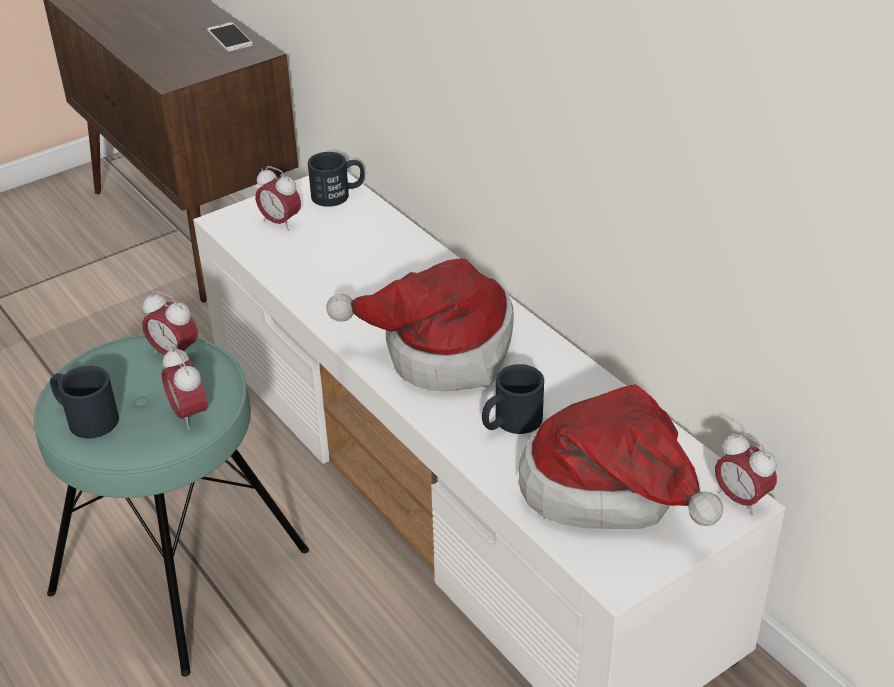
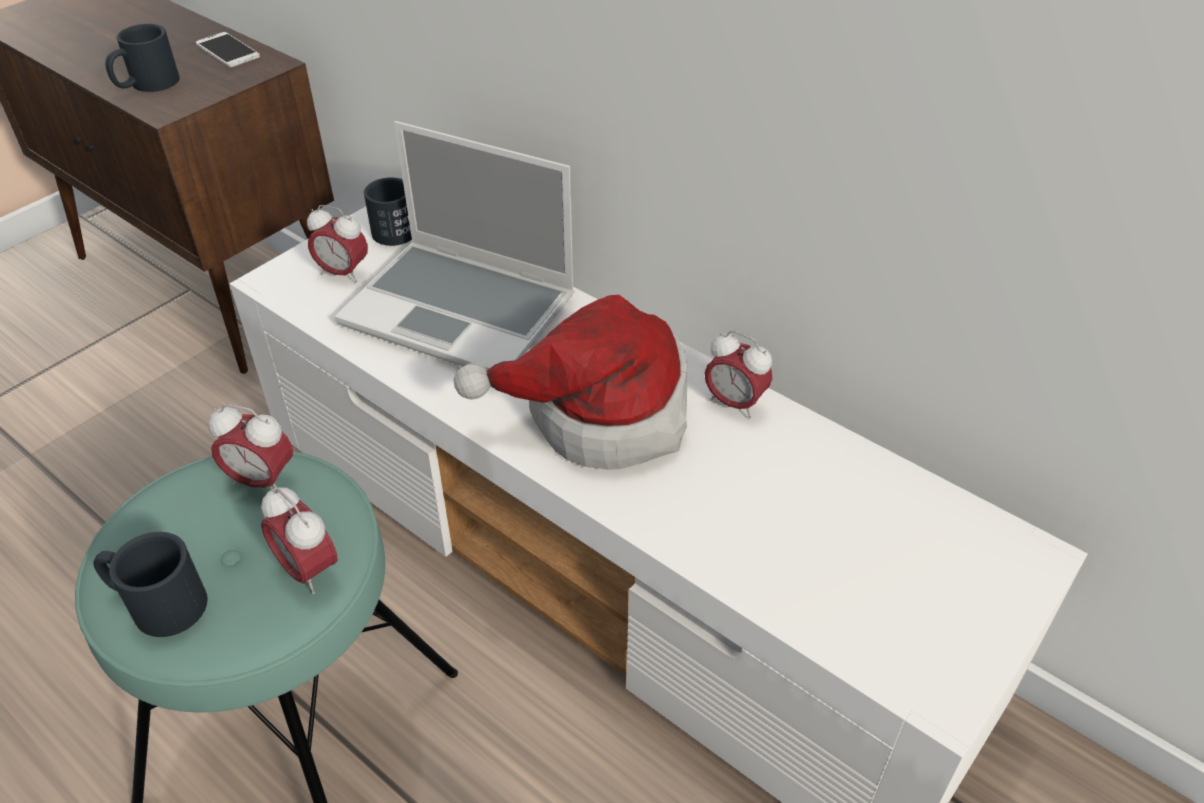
camera: 15 degrees left, 5 degrees up
black mug [482,364,544,434] -> black mug moved to [105,24,180,92]
hat [519,384,723,529] -> none
alarm clock [715,433,777,515] -> alarm clock moved to [705,330,772,418]
none -> laptop [334,121,575,369]

